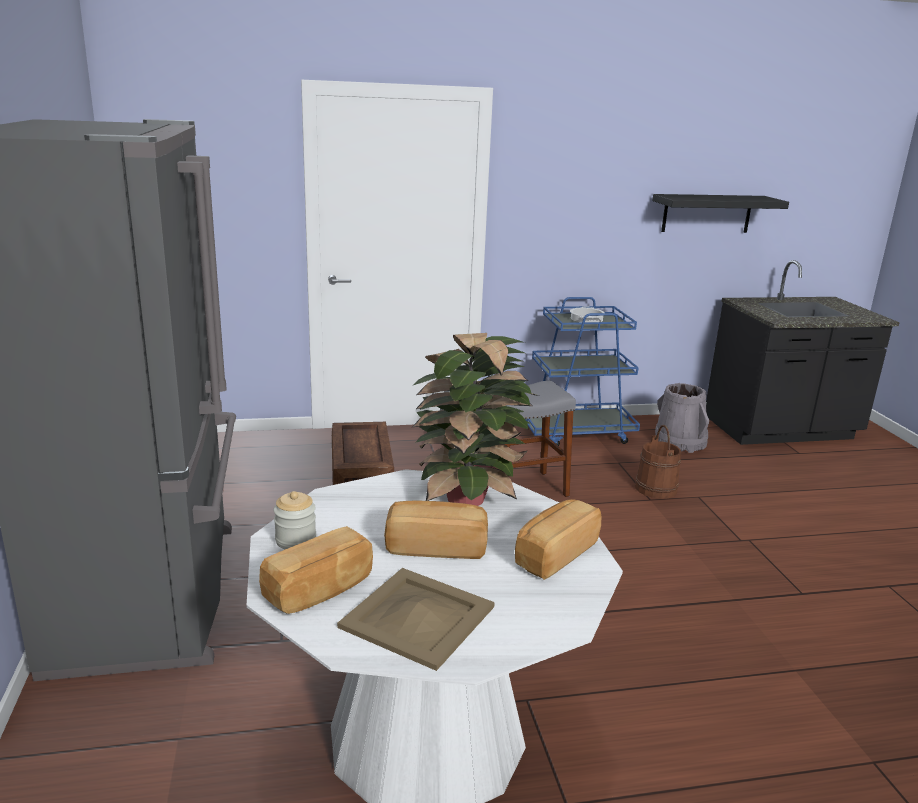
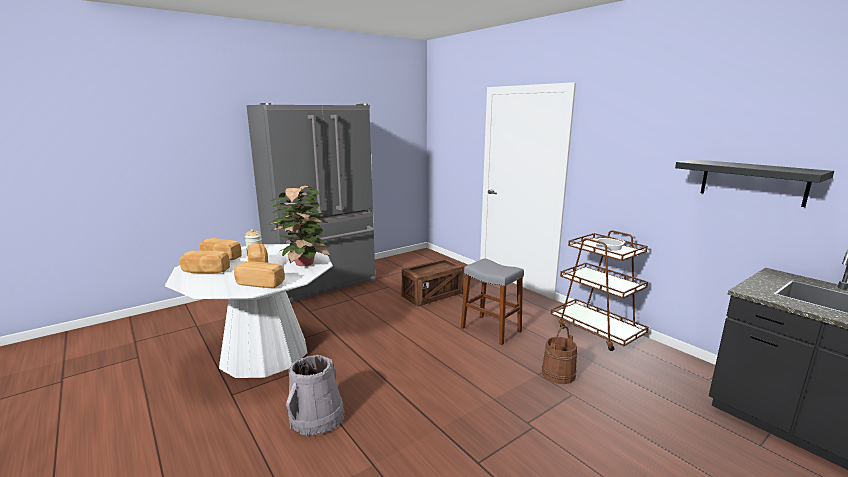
camera: 65 degrees right, 5 degrees down
beige tray [337,568,495,671] -> bread [180,251,230,273]
blue cart [525,297,640,446] -> brown cart [551,230,649,351]
grey bucket [655,383,709,453] -> grey bucket moved to [286,355,345,435]

